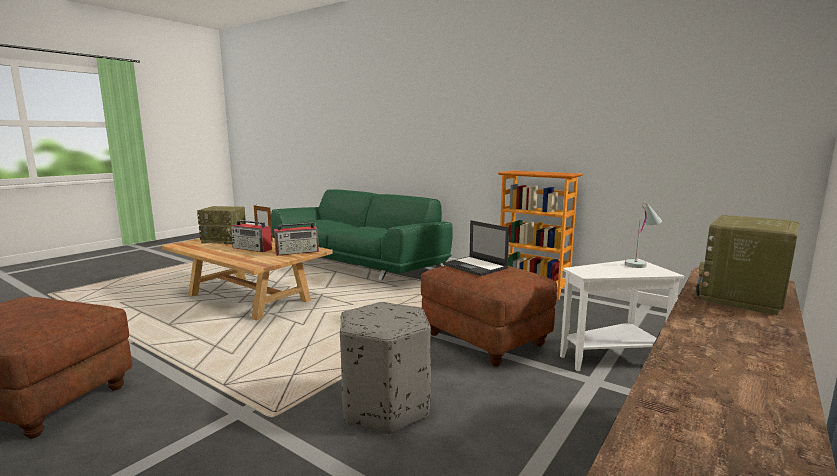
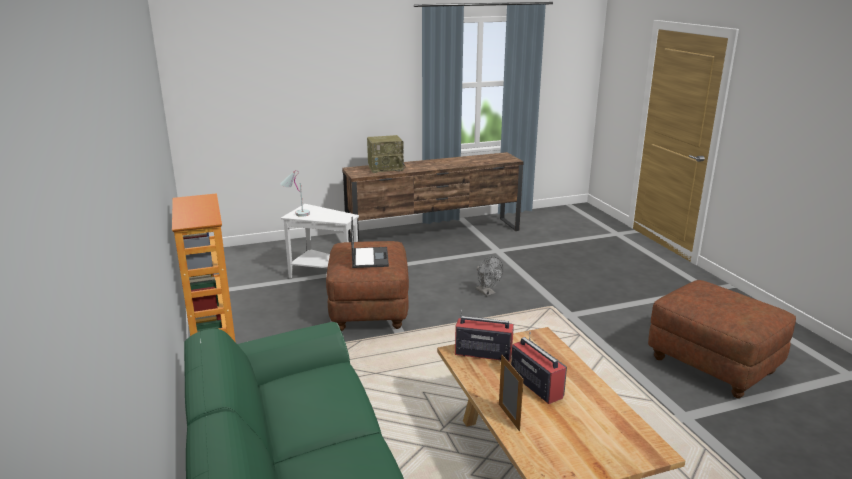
camera: 145 degrees left, 10 degrees up
radio [197,206,246,244] -> none
grey ottoman [340,302,431,435] -> grey fan [476,256,503,296]

